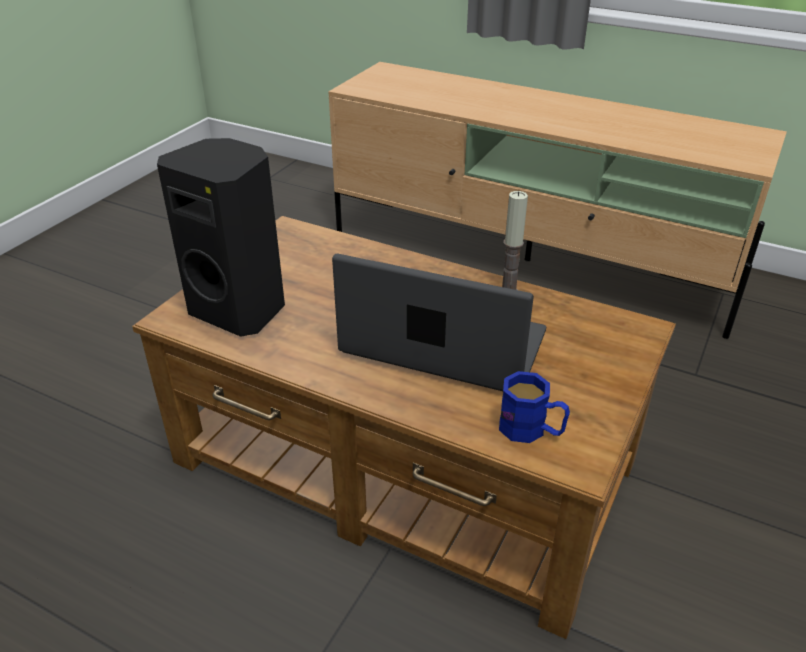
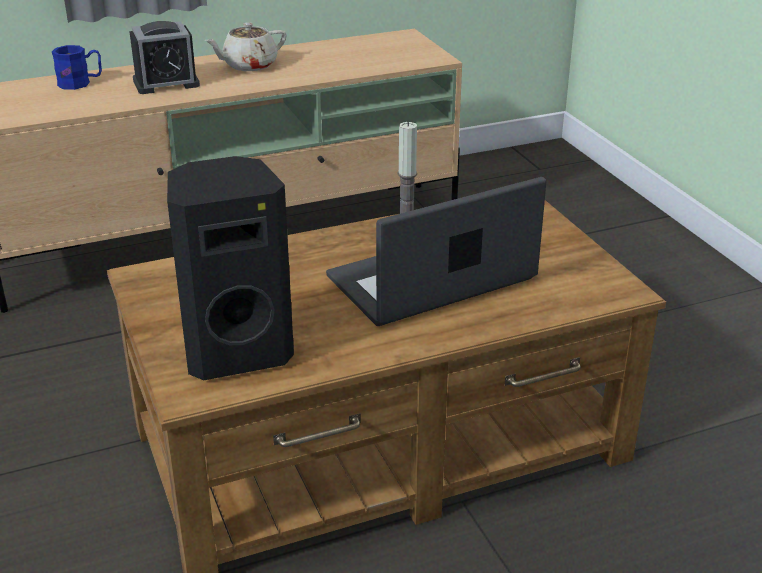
camera: 50 degrees left, 5 degrees down
blue mug [499,371,570,443] -> blue mug moved to [52,45,102,90]
none -> alarm clock [129,21,200,94]
none -> beige teapot [205,22,287,71]

